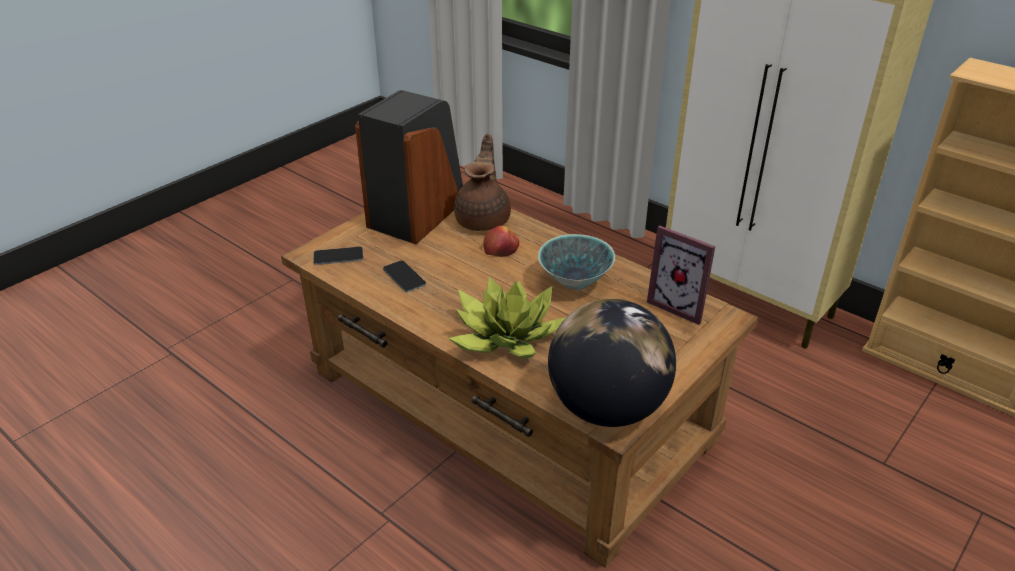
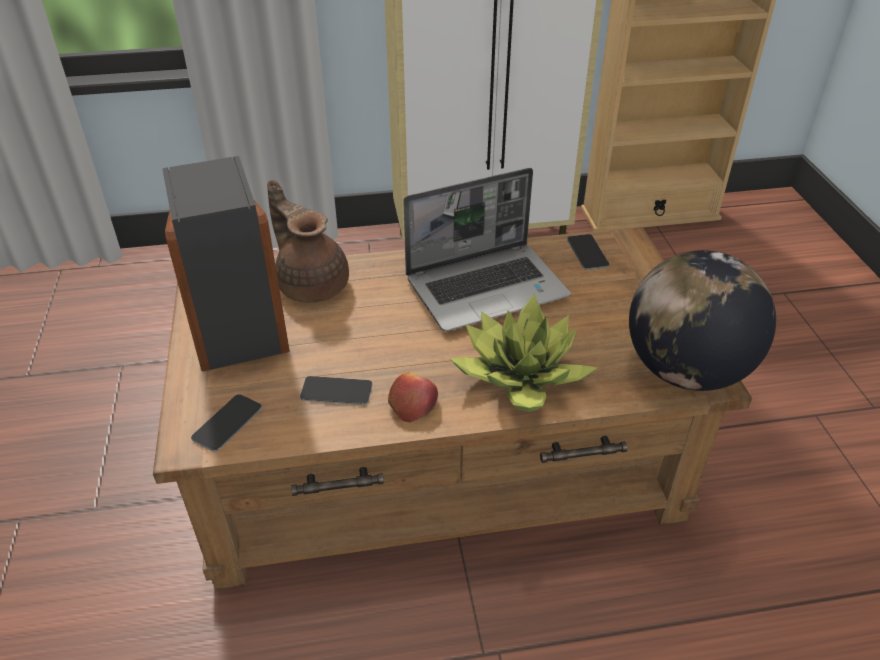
camera: 50 degrees left, 5 degrees up
apple [483,226,519,257] -> apple moved to [388,372,438,422]
bowl [538,234,615,290] -> laptop [403,168,571,331]
picture frame [647,225,715,325] -> phone [567,234,609,270]

